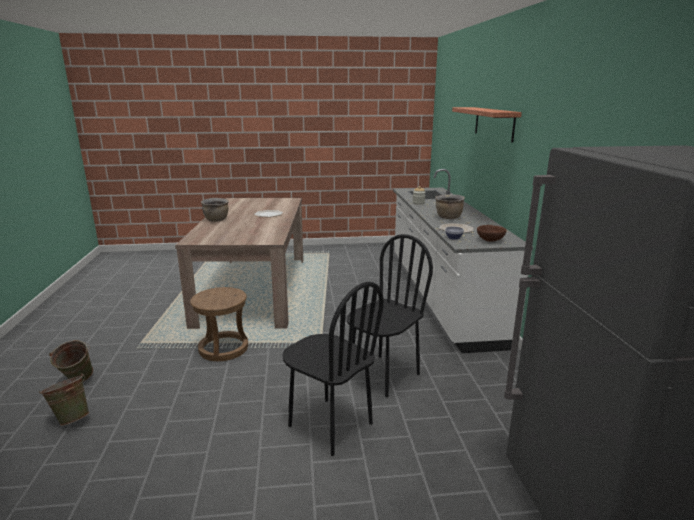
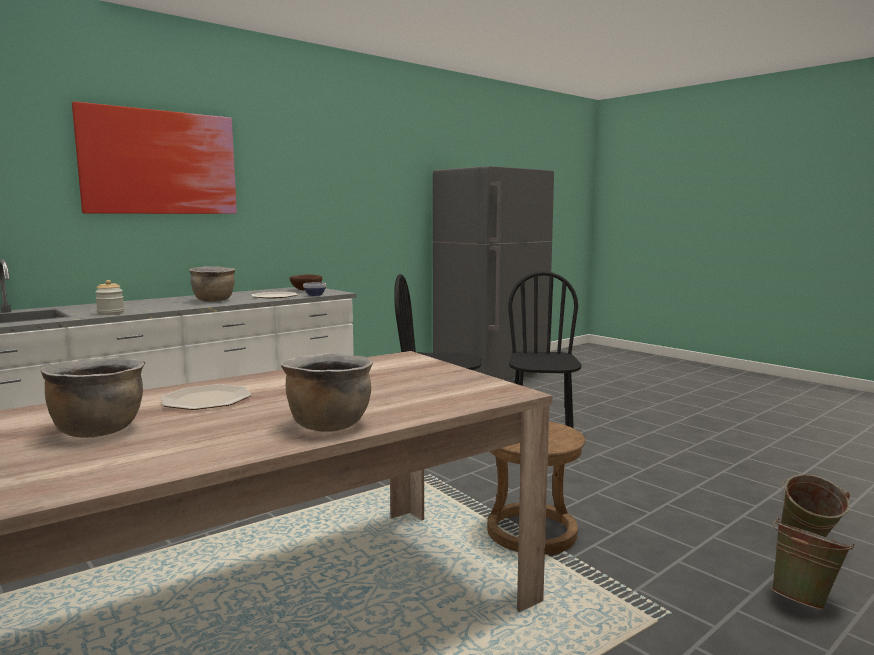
camera: 125 degrees left, 10 degrees down
shelf [452,107,522,143] -> picture [72,102,237,214]
none -> brown cooking pot [40,357,144,438]

